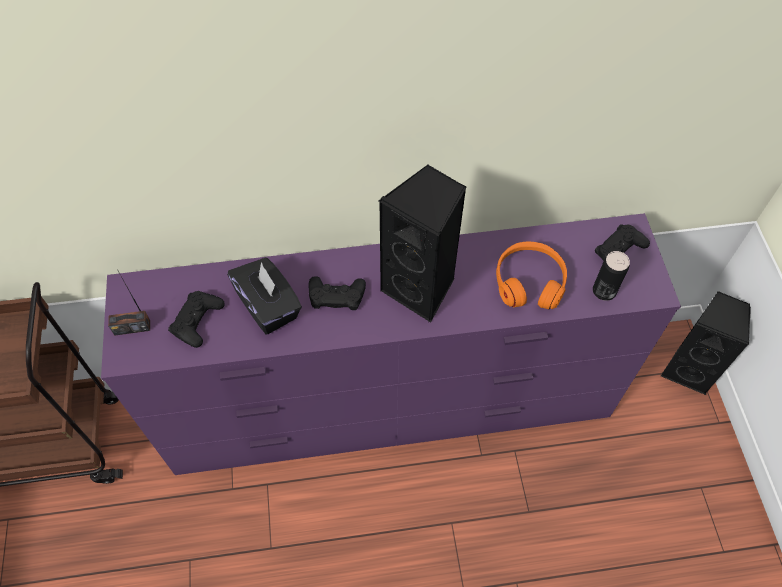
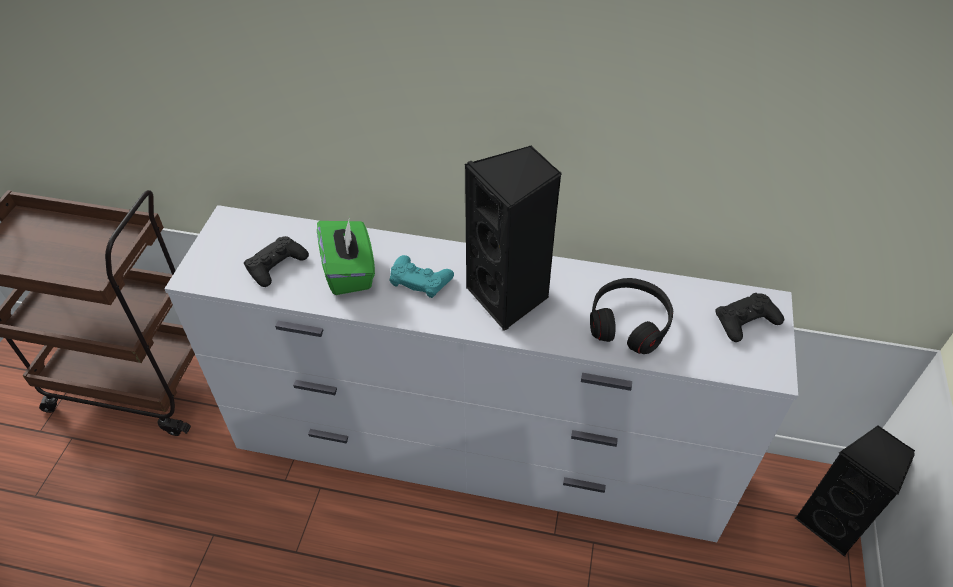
camera: 20 degrees right, 10 degrees down
purple dresser [101,213,681,475] -> white dresser [164,205,798,542]
radio [108,271,150,336] -> none
black tissue box [227,258,302,334] -> green tissue box [317,217,375,295]
black game controller [309,276,366,310] -> turquoise game controller [389,255,454,298]
orange headphones [496,242,567,309] -> black headphones [590,278,673,354]
can [593,251,630,301] -> none

